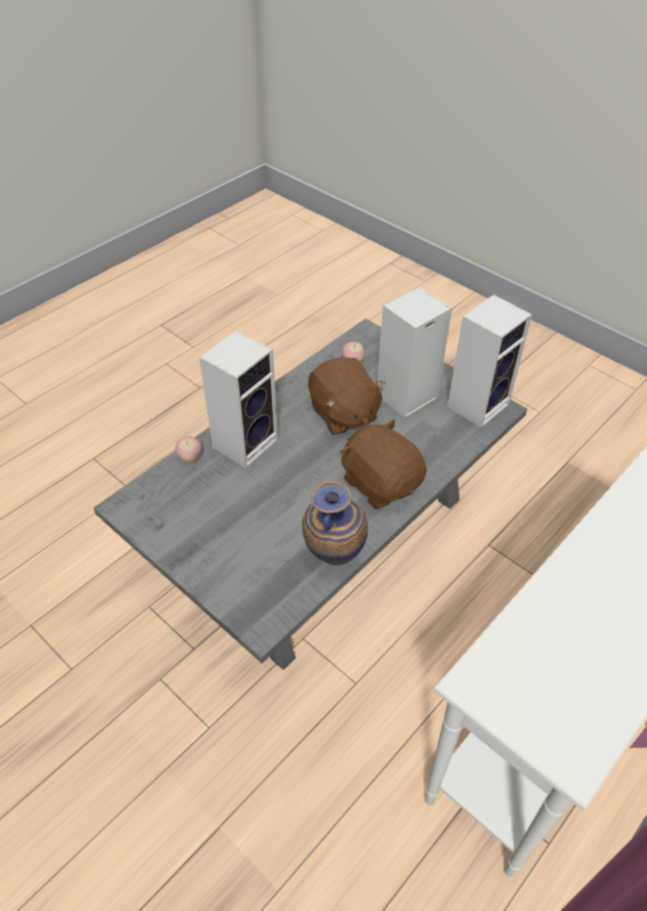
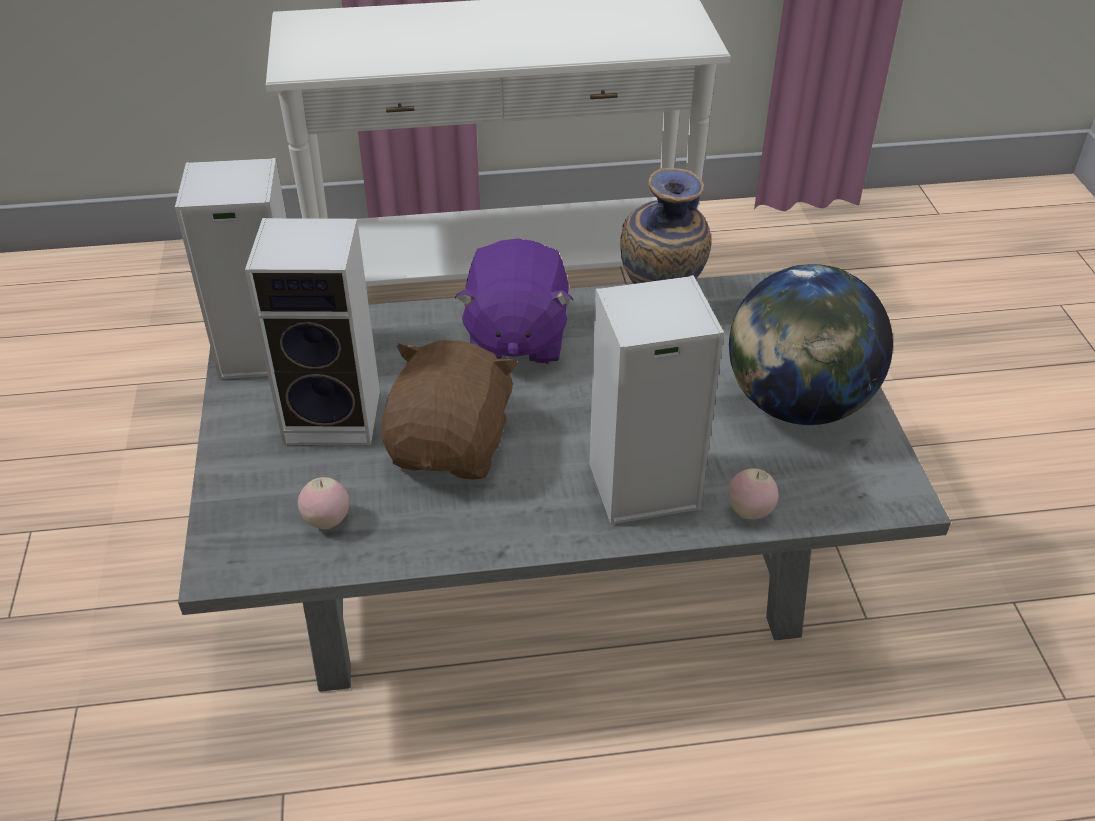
camera: 140 degrees left, 5 degrees down
brown plush toy [340,419,427,508] -> purple plush toy [455,239,573,364]
none -> globe [729,264,893,425]

